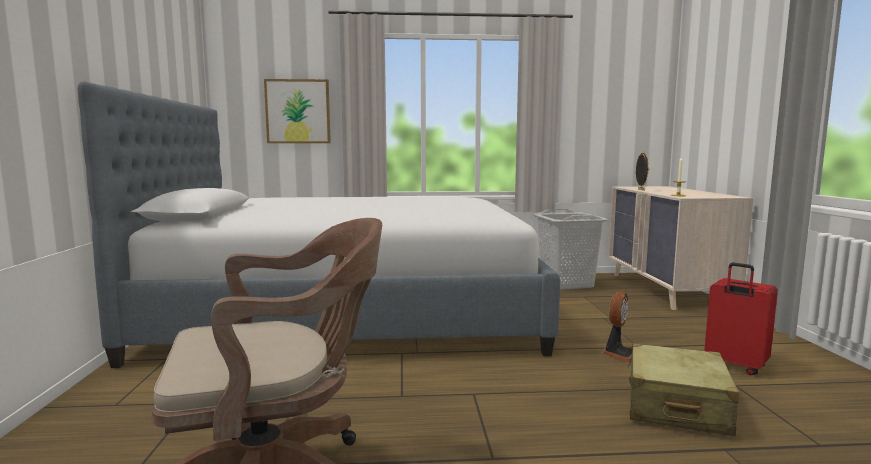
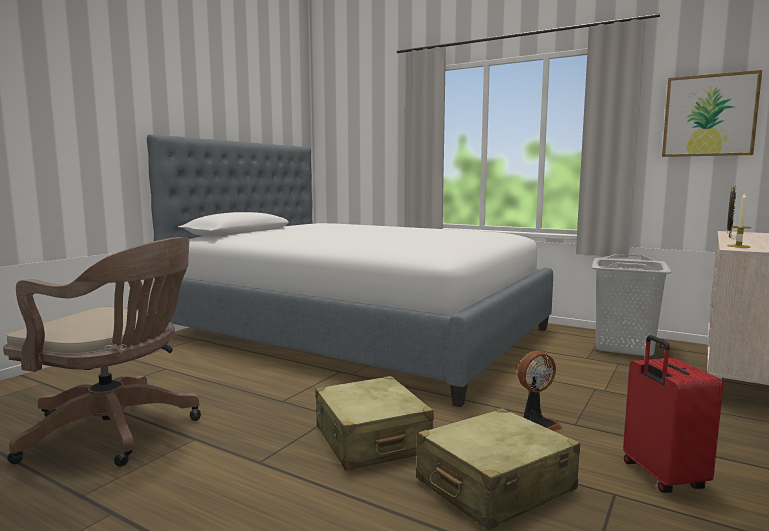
camera: 35 degrees right, 0 degrees up
picture [264,79,331,143] -> picture moved to [662,70,762,157]
none -> beige suitcase [315,376,434,471]

